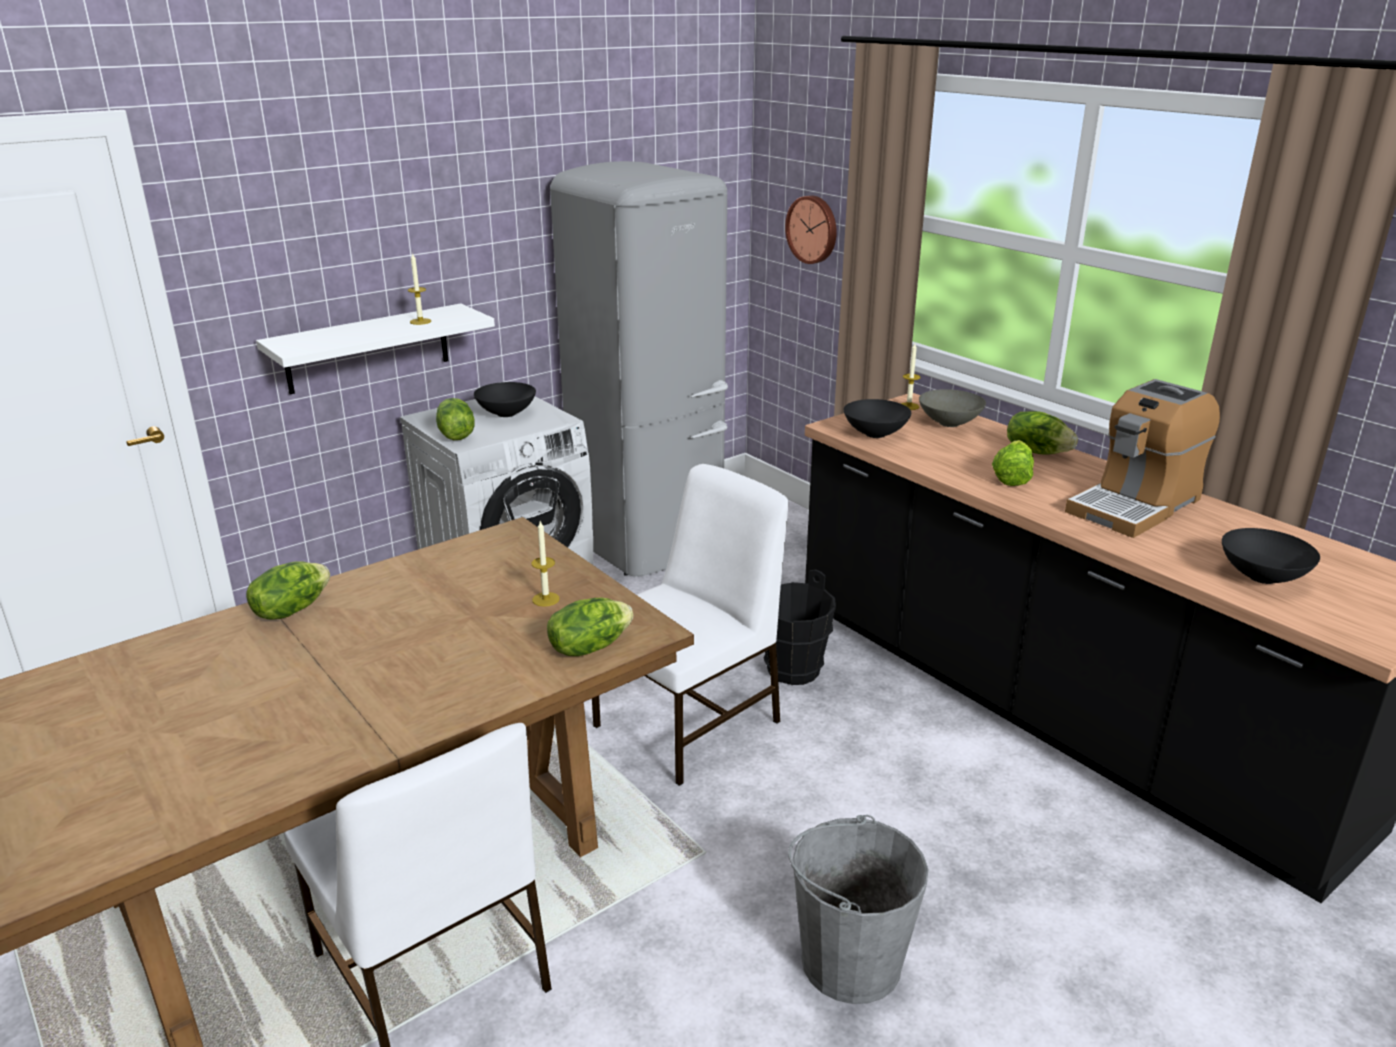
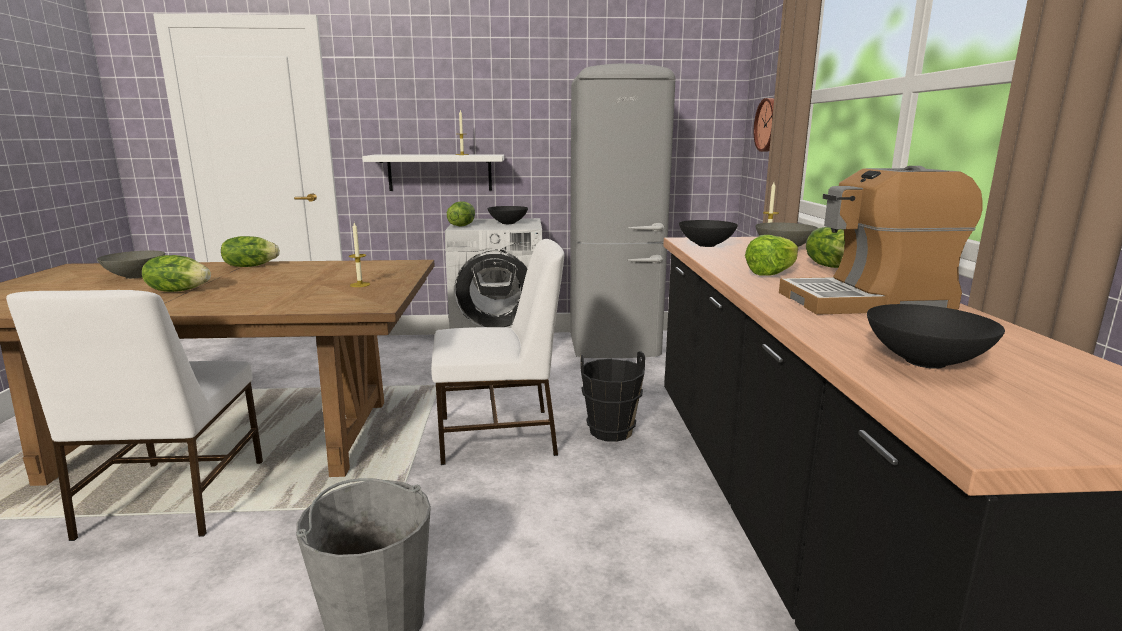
camera: 35 degrees right, 10 degrees down
lettuce [547,598,633,656] -> lettuce moved to [142,255,211,292]
none -> grey bowl [97,251,165,279]

